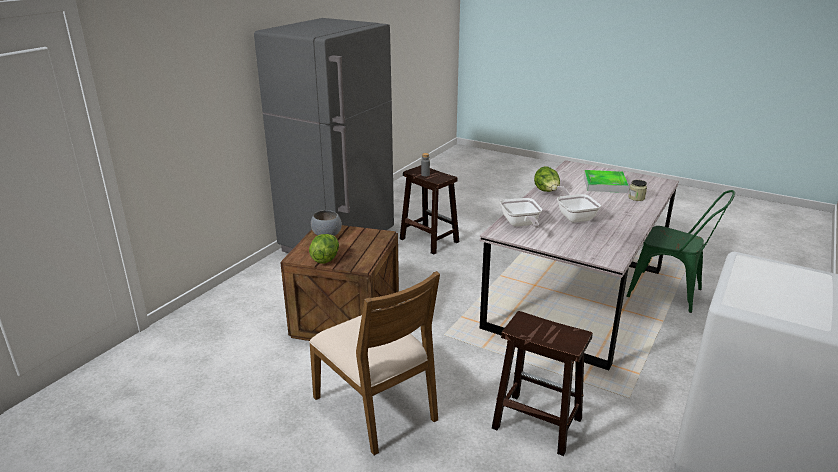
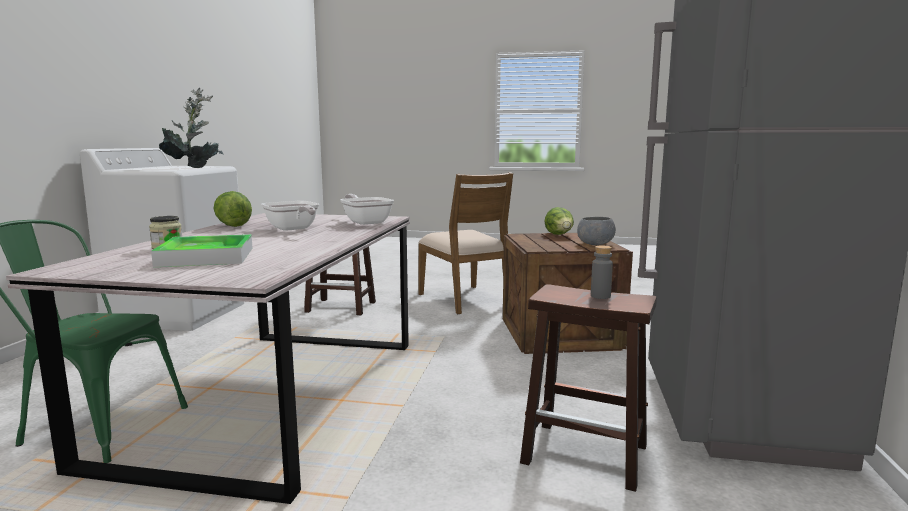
camera: 160 degrees right, 15 degrees down
brown chair [309,271,440,455] -> brown chair turned 150 degrees counterclockwise [418,172,513,314]
lettuce [534,166,560,192] -> lettuce moved to [214,191,252,227]
none -> potted plant [159,88,223,168]

